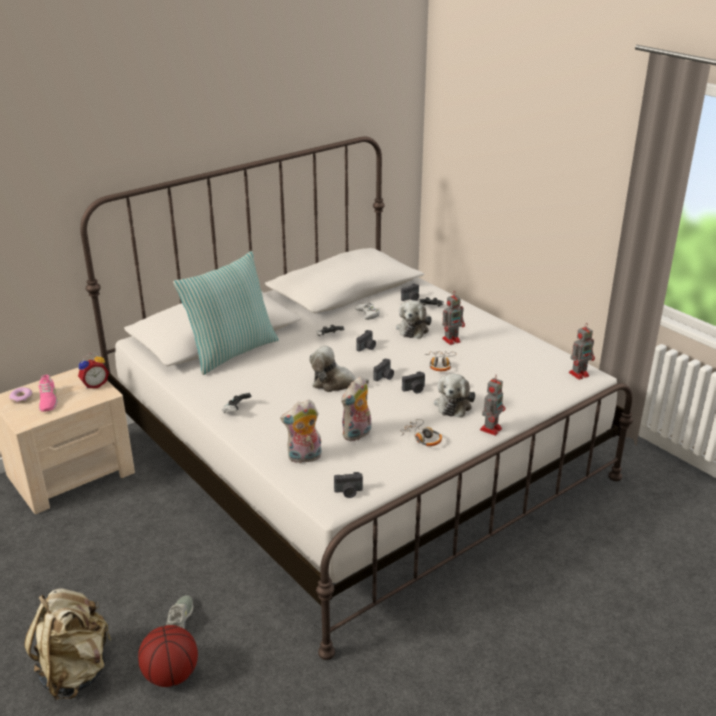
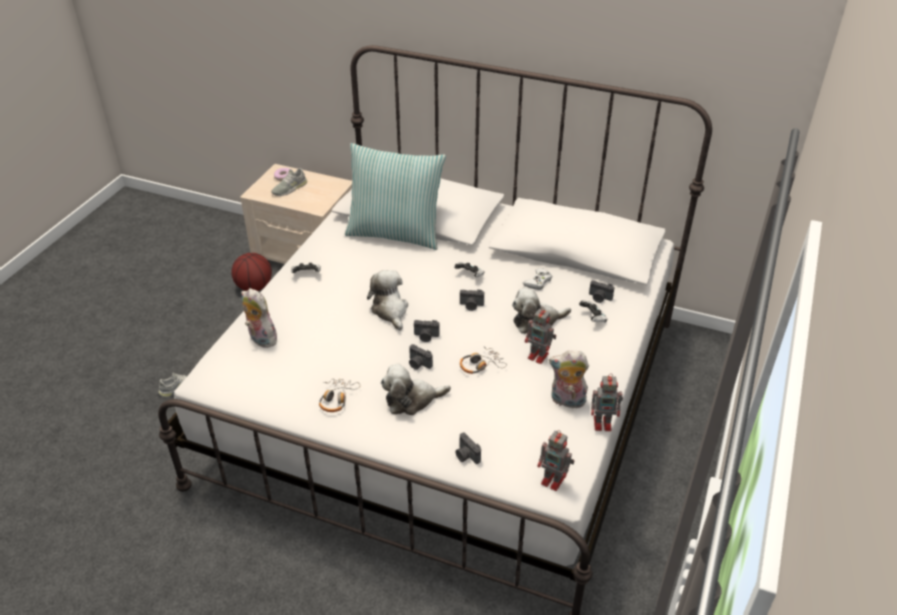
camera: 60 degrees right, 10 degrees up
beige backpack [24,588,111,700] -> none
pink shoe [39,375,58,412] -> grey shoe [271,168,307,196]
alarm clock [78,353,109,389] -> none
basketball [138,625,198,687] -> basketball moved to [232,253,272,291]
camera [334,472,363,498] -> camera moved to [456,432,481,464]
plush toy [341,376,371,441] -> plush toy moved to [549,350,589,408]
toy robot [480,375,505,436] -> toy robot moved to [591,374,623,431]

